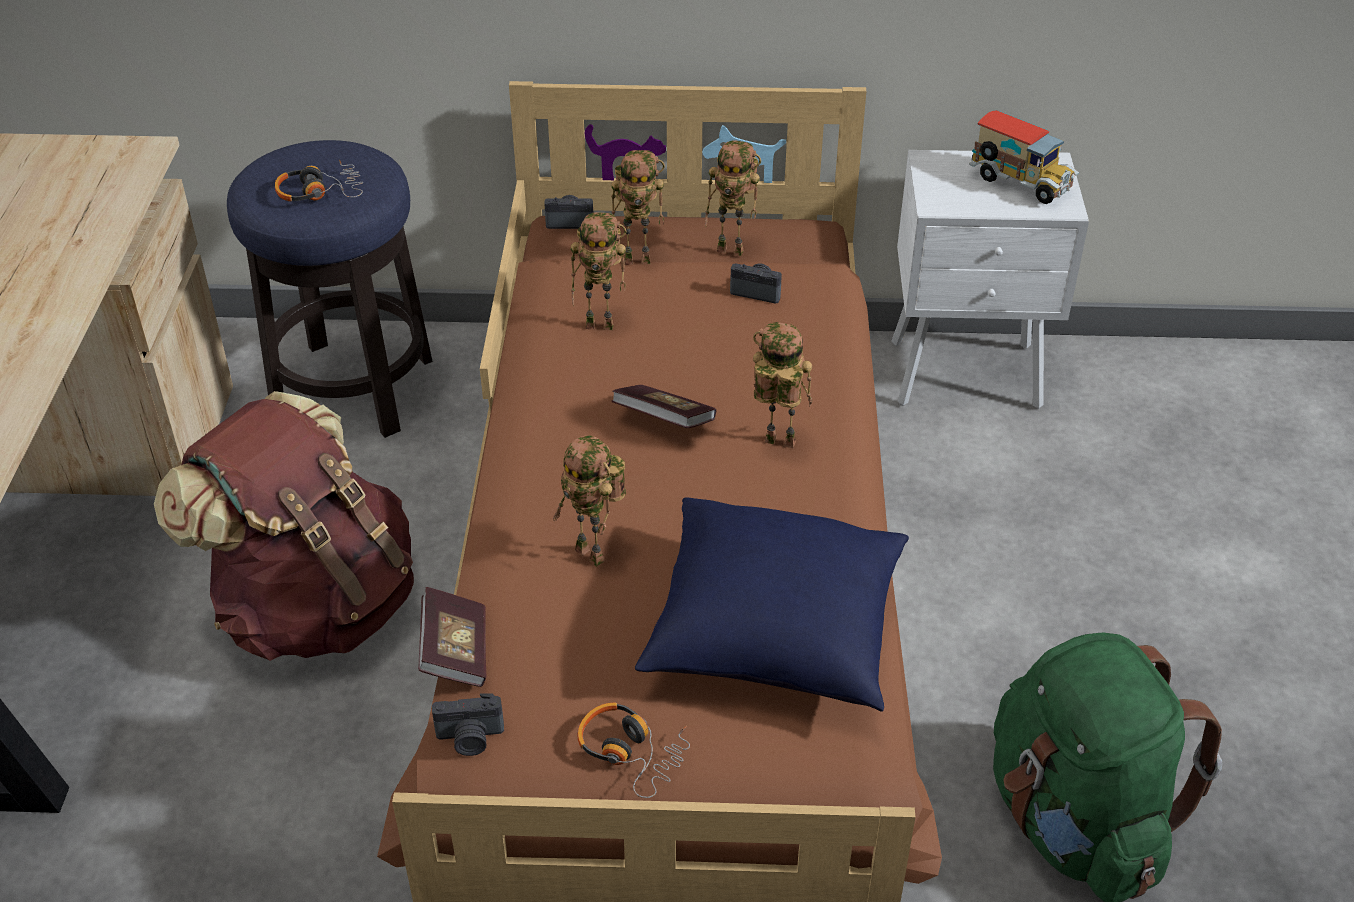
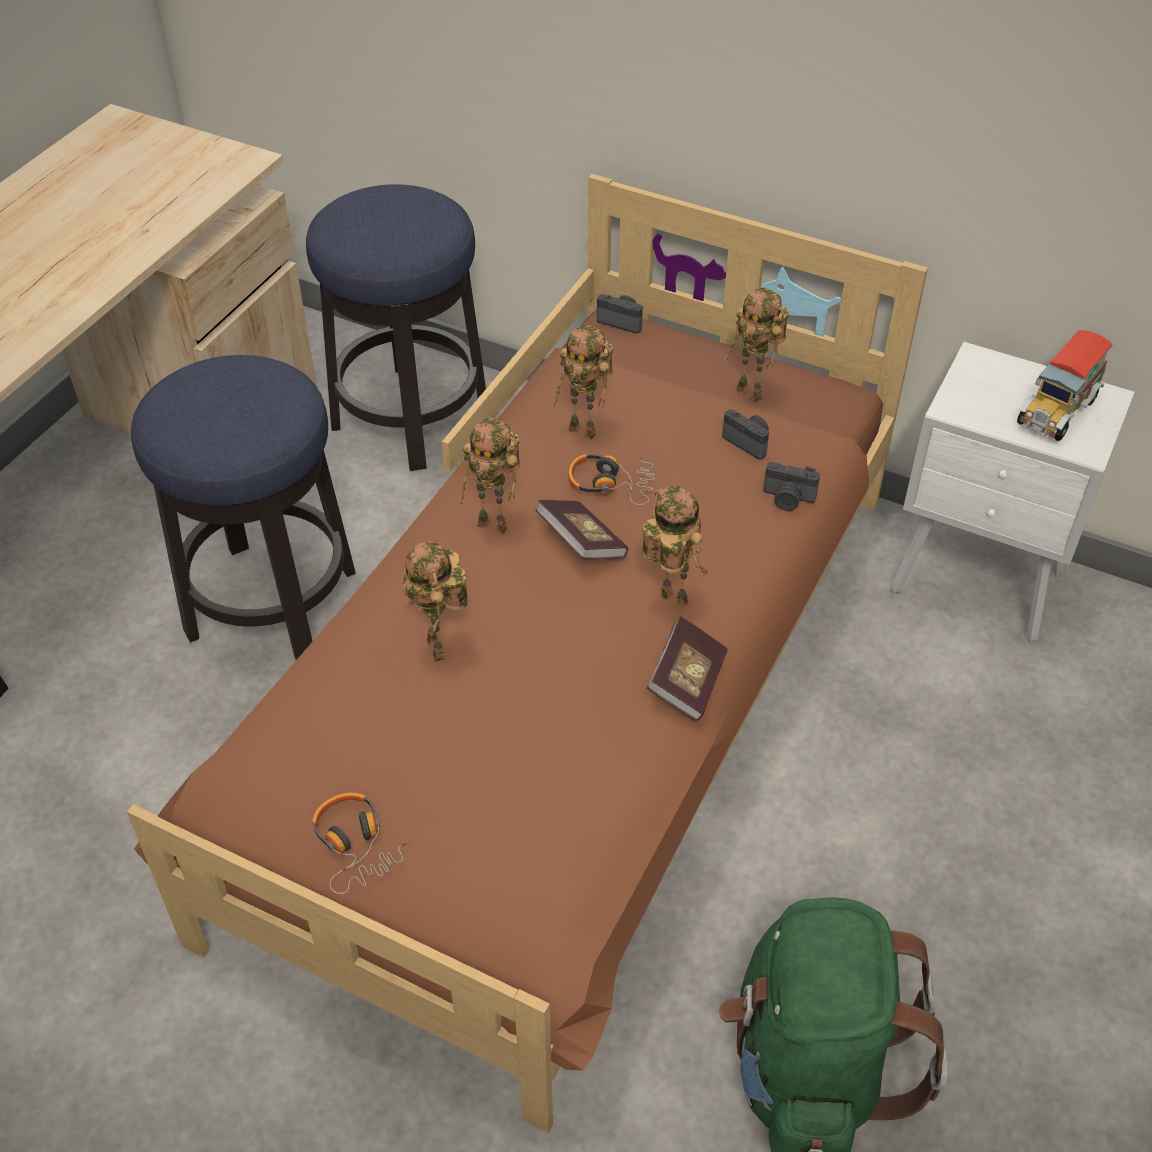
camera: 25 degrees right, 5 degrees up
brown backpack [154,391,414,661] -> stool [131,355,356,660]
headphones [275,160,363,202] -> headphones moved to [568,454,655,505]
book [418,587,487,687] -> book moved to [647,616,727,721]
camera [432,693,504,756] -> camera moved to [763,462,820,511]
toy robot [611,150,665,265] -> toy robot moved to [460,418,520,534]
blue pillow [635,497,909,712] -> none
toy truck [969,110,1079,204] -> toy truck turned 60 degrees clockwise [1017,330,1113,441]

